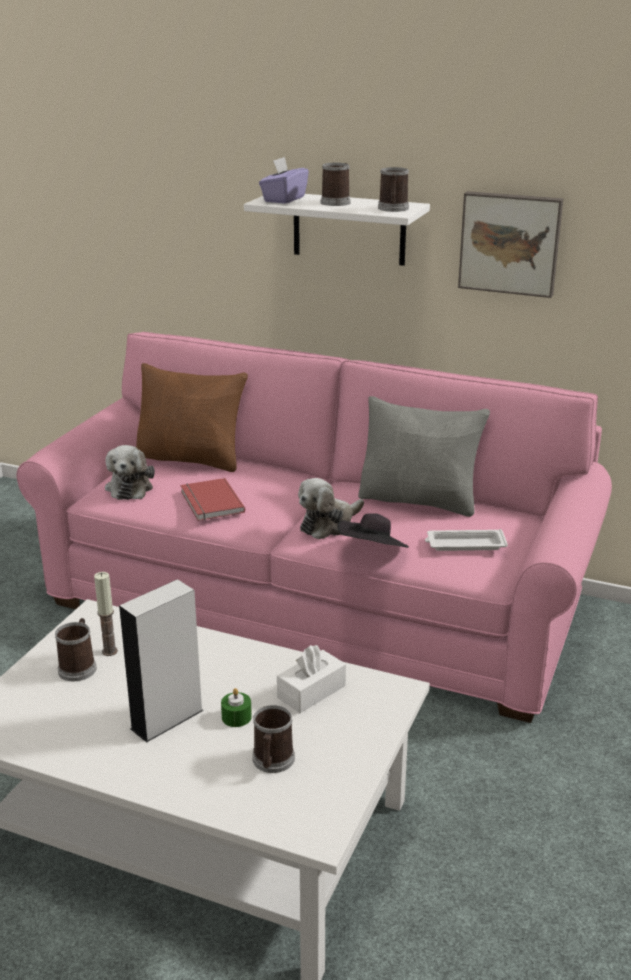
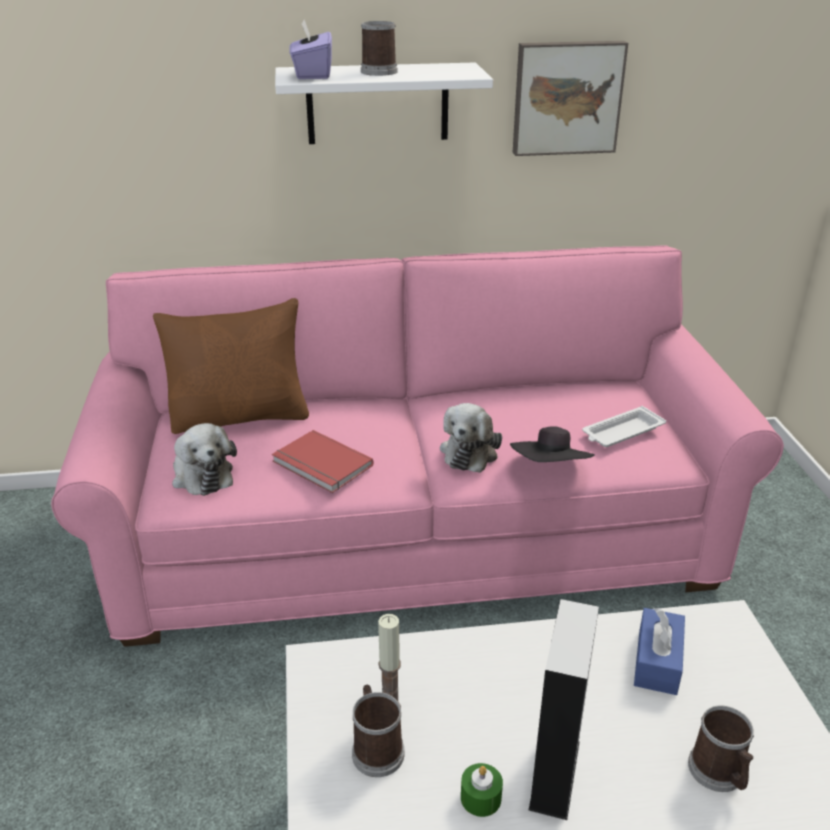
camera: 30 degrees left, 5 degrees up
green candle [221,688,252,727] -> green candle moved to [461,763,503,817]
white tissue box [277,645,346,713] -> blue tissue box [634,608,685,695]
grey pillow [358,396,490,517] -> none
mug [378,167,409,212] -> none

